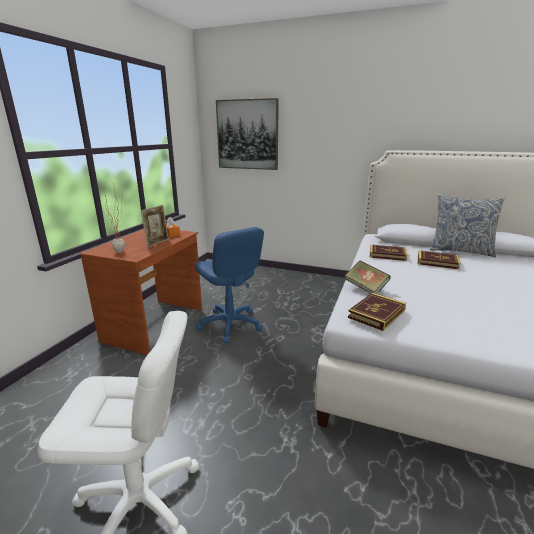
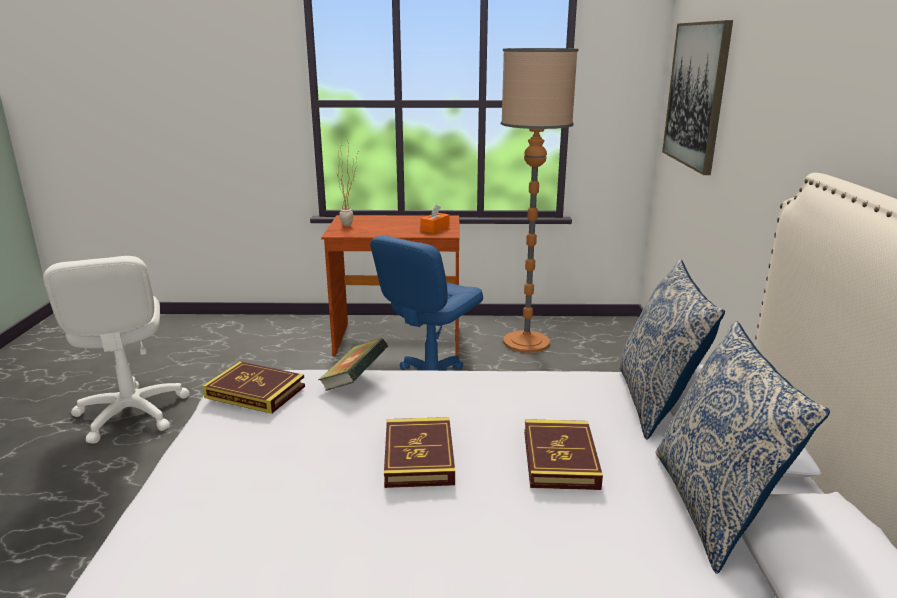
camera: 70 degrees right, 0 degrees up
picture frame [141,205,169,247] -> none
book [369,245,408,261] -> book moved to [384,417,455,488]
none -> floor lamp [501,48,578,353]
none -> pillow [619,260,725,440]

